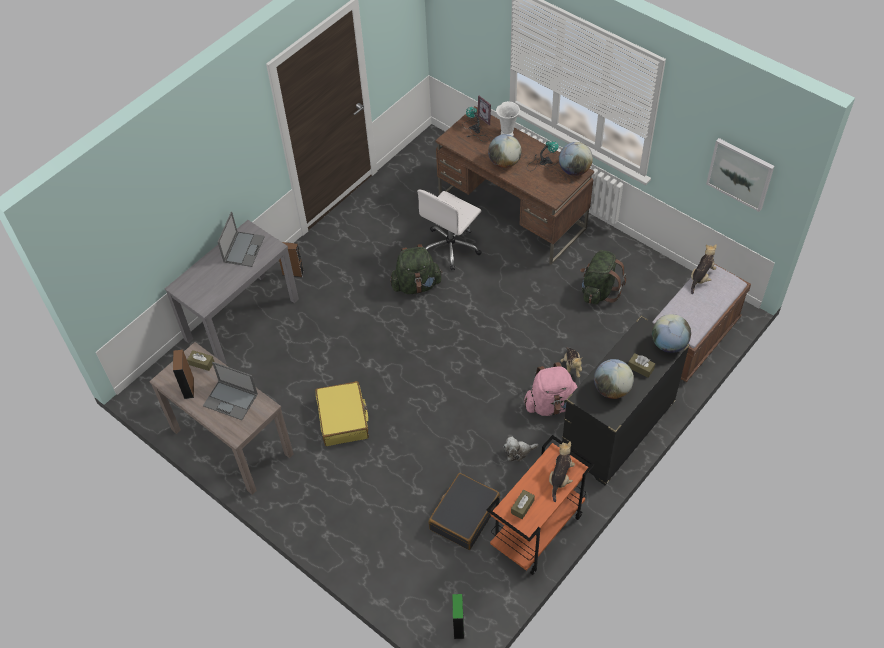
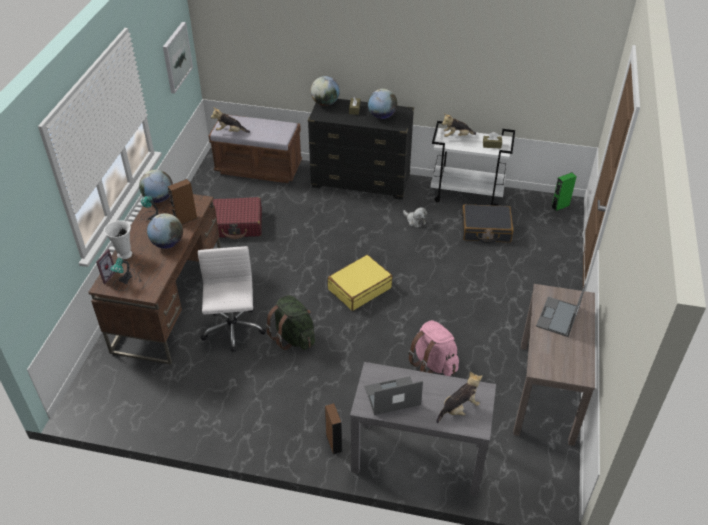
camera: 120 degrees left, 10 degrees down
brown speaker [173,350,194,399] -> brown speaker moved to [168,179,197,225]
brown tissue box [187,350,215,371] -> none
laptop [203,362,258,420] -> laptop turned 150 degrees counterclockwise [536,284,586,337]
yellow suitcase [315,381,369,446] -> yellow suitcase moved to [328,255,392,311]
white office chair [417,189,482,270] -> white office chair turned 105 degrees counterclockwise [198,246,266,352]
orange cart [487,435,595,575] -> white cart [430,121,515,206]
pink backpack [524,362,577,416] -> pink backpack moved to [408,320,459,376]
plush toy [560,347,582,378] -> plush toy moved to [436,371,482,423]
green backpack [580,250,626,305] -> red suitcase [213,197,262,239]

